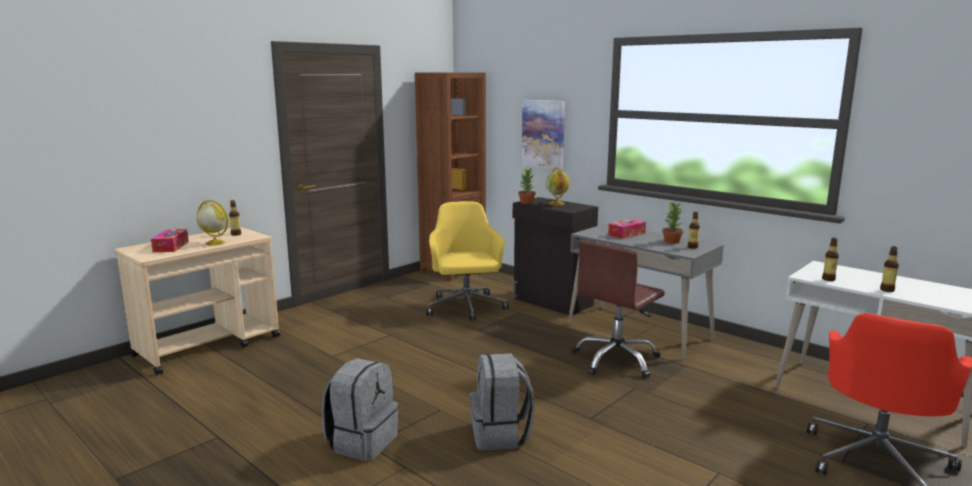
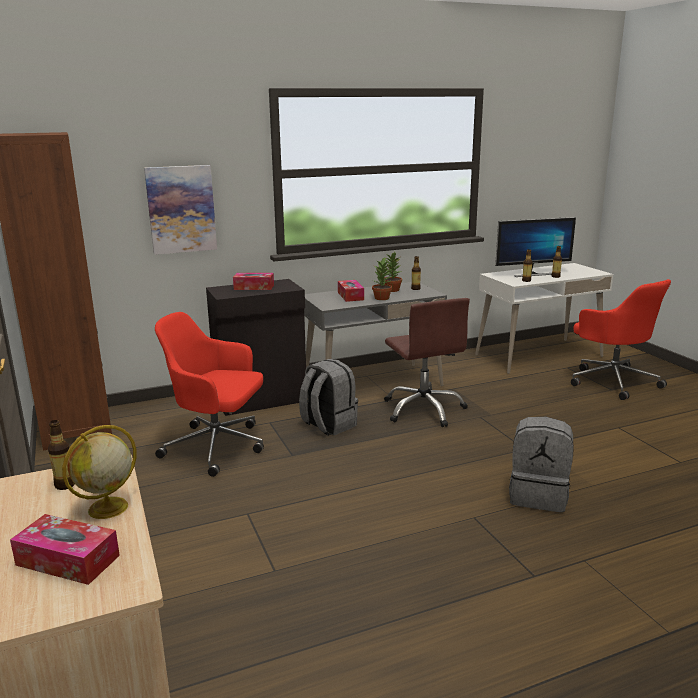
camera: 65 degrees left, 5 degrees up
grey backpack [322,358,399,461] -> grey backpack moved to [299,359,358,436]
yellow office chair [426,201,509,320] -> red office chair [155,312,264,477]
potted plant [518,168,536,204] -> potted plant moved to [372,258,392,300]
globe [546,168,570,205] -> tissue box [233,273,274,290]
none -> monitor [495,217,576,277]

